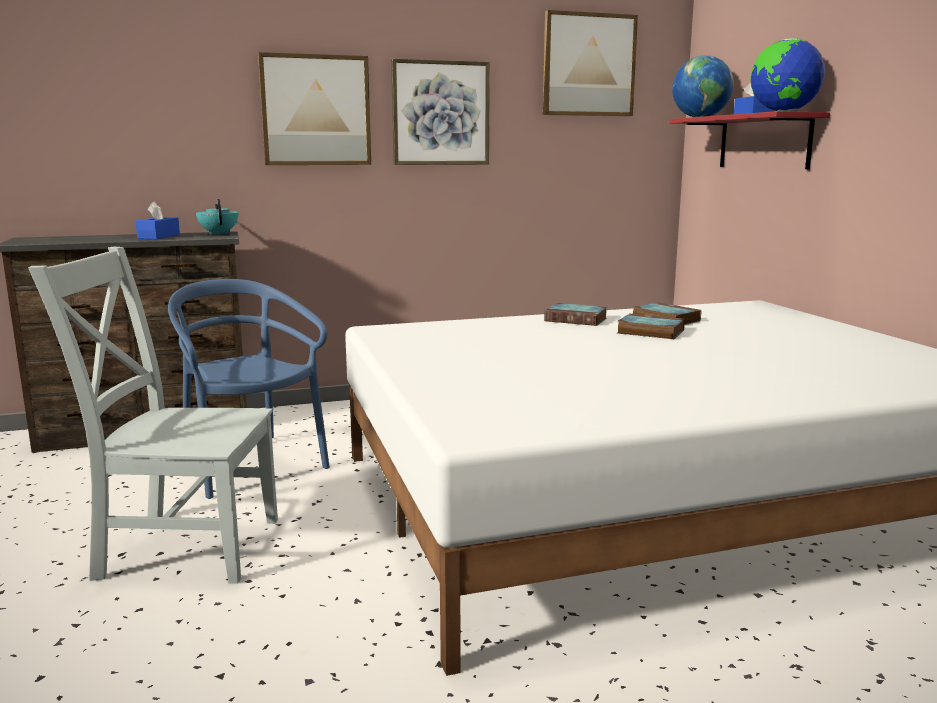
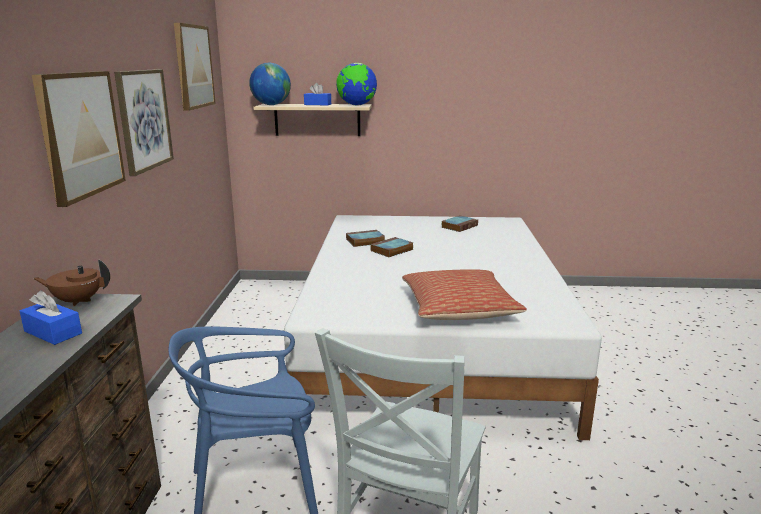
camera: 70 degrees left, 5 degrees up
turquoise teapot [196,199,239,235] -> brown teapot [33,260,110,306]
book [544,303,607,326] -> book moved to [441,215,478,232]
red shelf [669,111,830,169] -> beige shelf [253,104,372,136]
none -> pillow [402,269,527,320]

